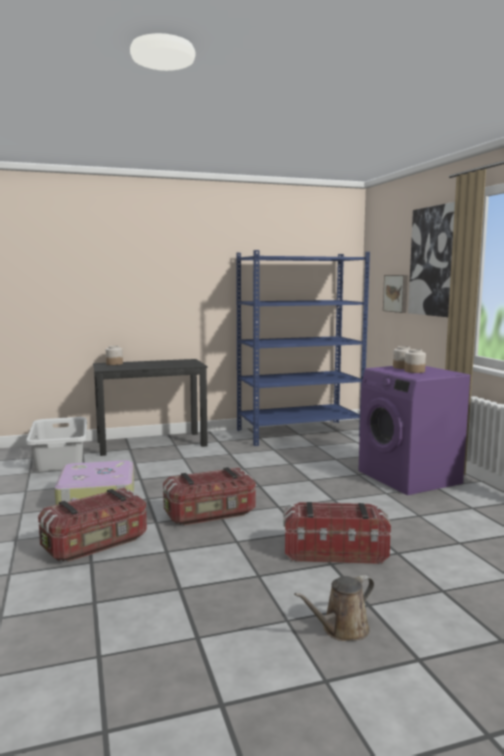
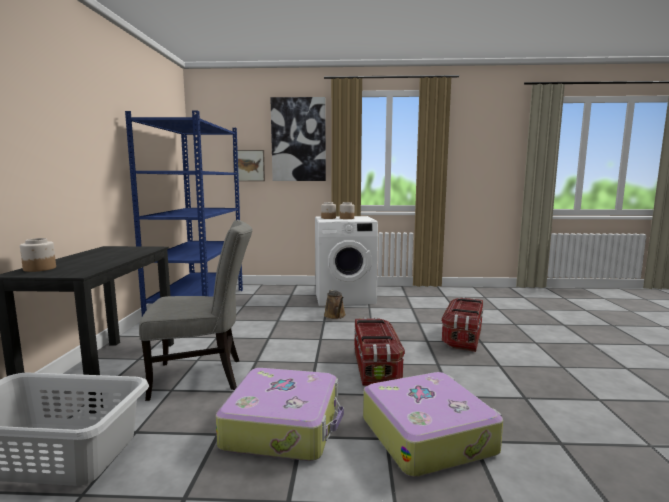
camera: 70 degrees left, 0 degrees up
storage box [38,488,147,562] -> suitcase [363,372,503,477]
brown watering can [294,575,374,641] -> brown watering can moved to [324,290,346,319]
purple washing machine [358,366,470,495] -> white washing machine [315,216,378,306]
none -> grey chair [139,220,253,401]

